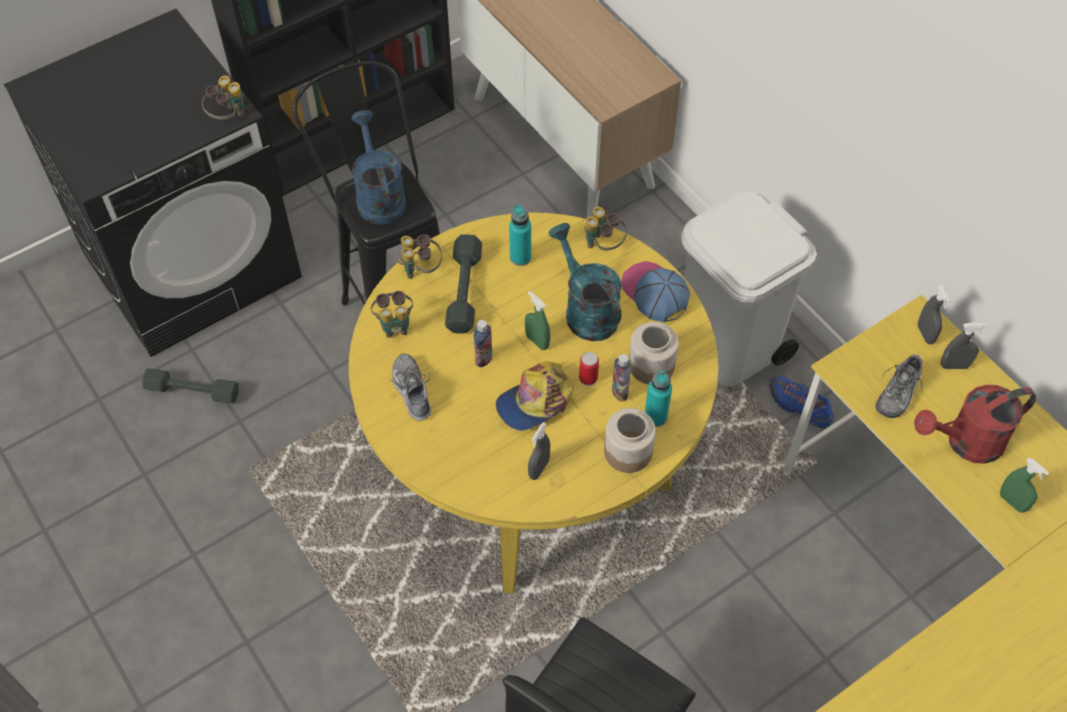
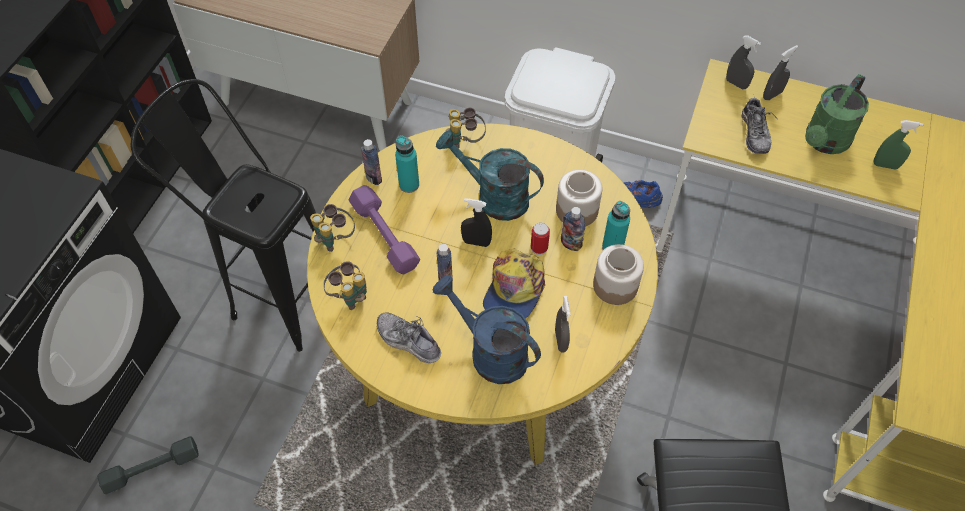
camera: 35 degrees left, 0 degrees up
binoculars [202,75,244,119] -> none
blue watering can [351,110,406,225] -> blue watering can moved to [433,275,541,384]
grey dumbbell [445,234,482,334] -> purple dumbbell [349,185,420,274]
green spray bottle [525,291,550,350] -> black spray bottle [461,198,492,247]
cap [621,261,690,322] -> none
red watering can [914,385,1037,464] -> green watering can [805,74,869,154]
none -> bottle [361,139,382,185]

